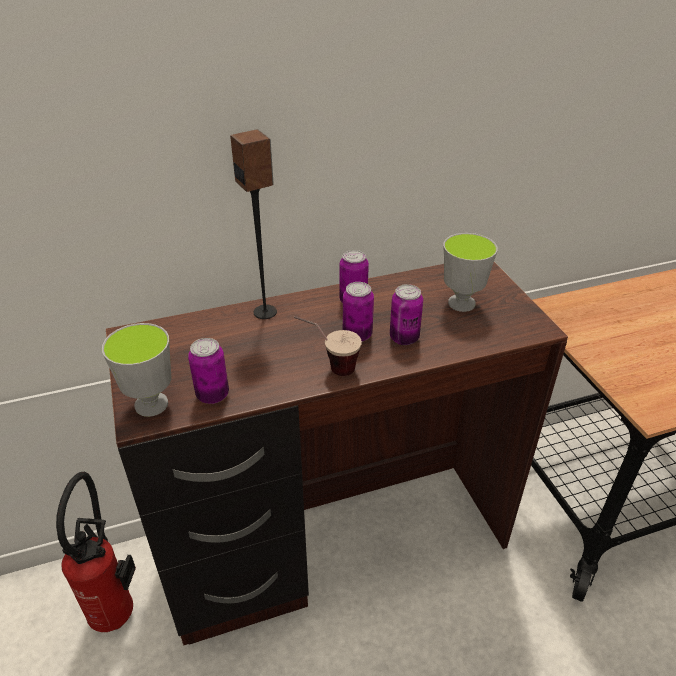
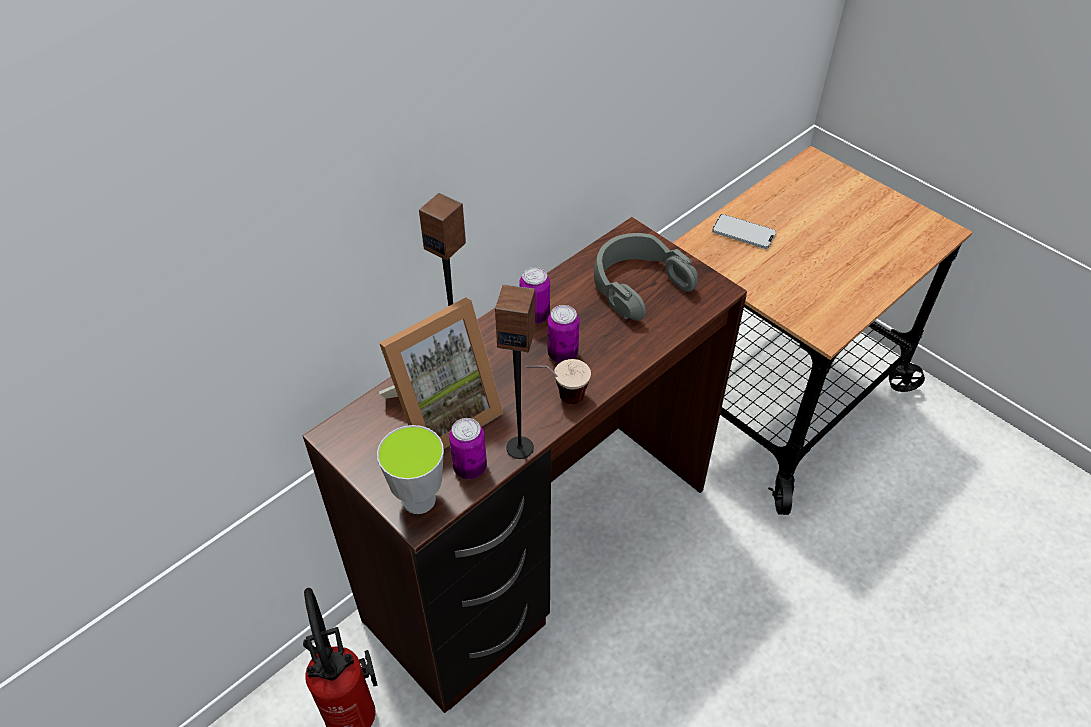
camera: 25 degrees left, 10 degrees up
can [390,284,423,345] -> none
cup [443,233,497,312] -> grey headphones [594,233,698,321]
none -> picture frame [379,297,504,449]
none -> speaker [495,284,535,459]
none -> phone [712,214,776,249]

